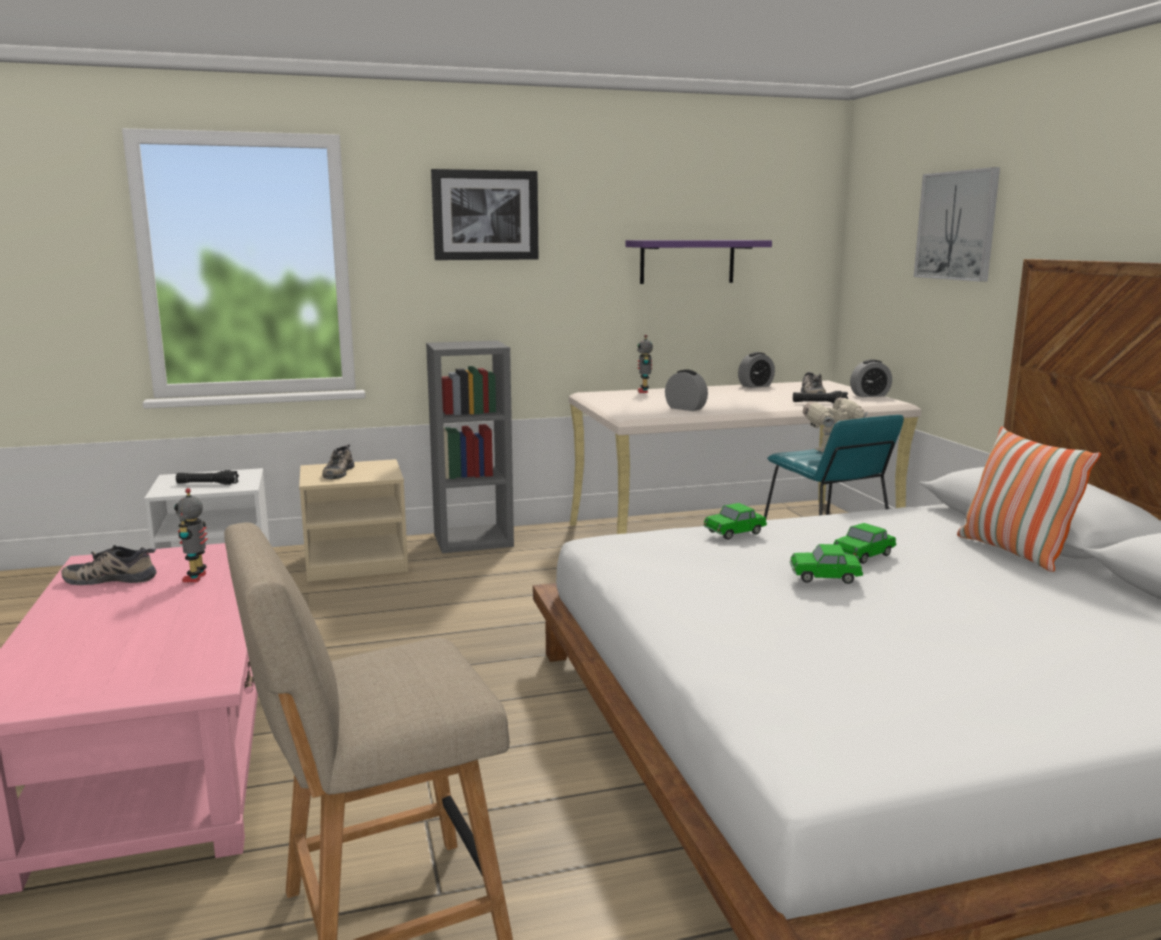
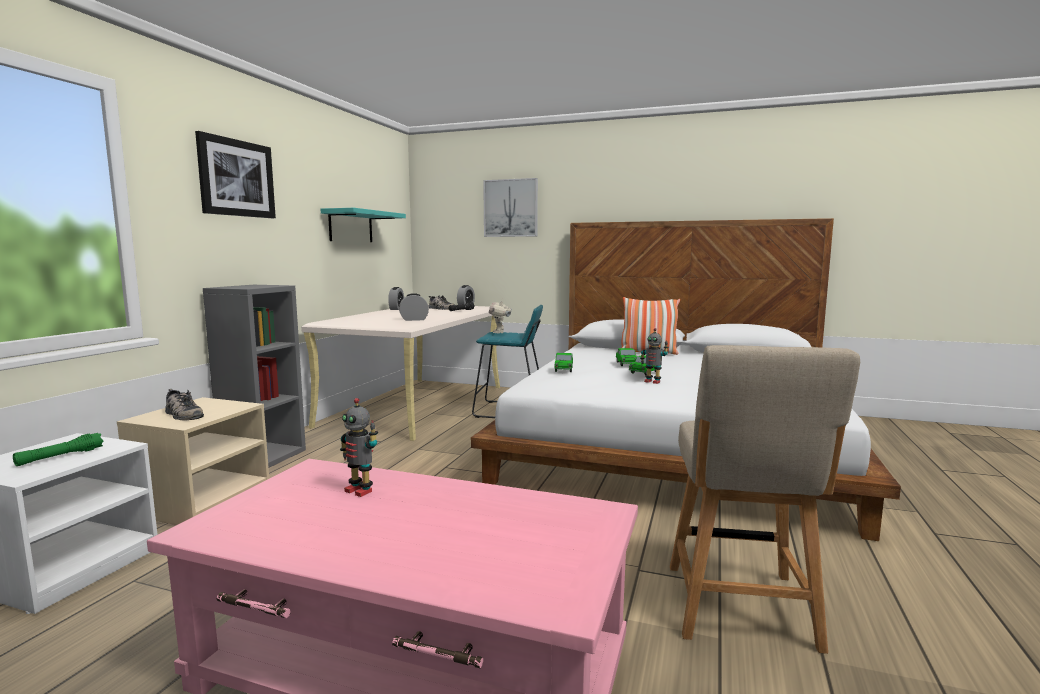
camera: 55 degrees left, 5 degrees down
shoe [61,545,157,585] -> none
black flashlight [176,470,239,485] -> green flashlight [13,433,103,466]
purple shelf [626,240,772,284] -> turquoise shelf [321,208,406,242]
toy robot [637,335,653,393] -> toy robot moved to [640,328,669,384]

